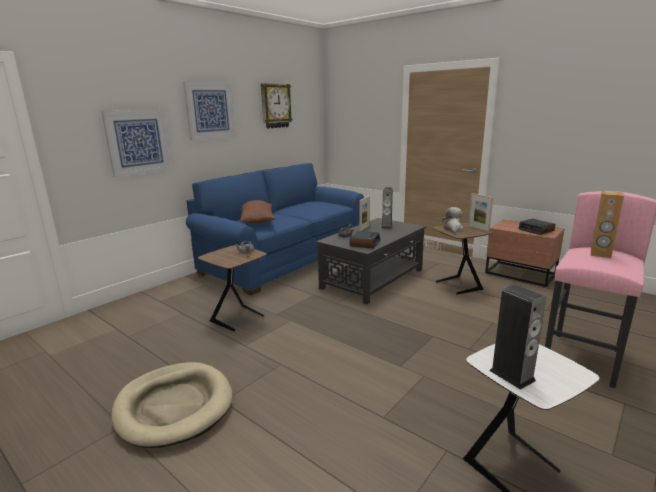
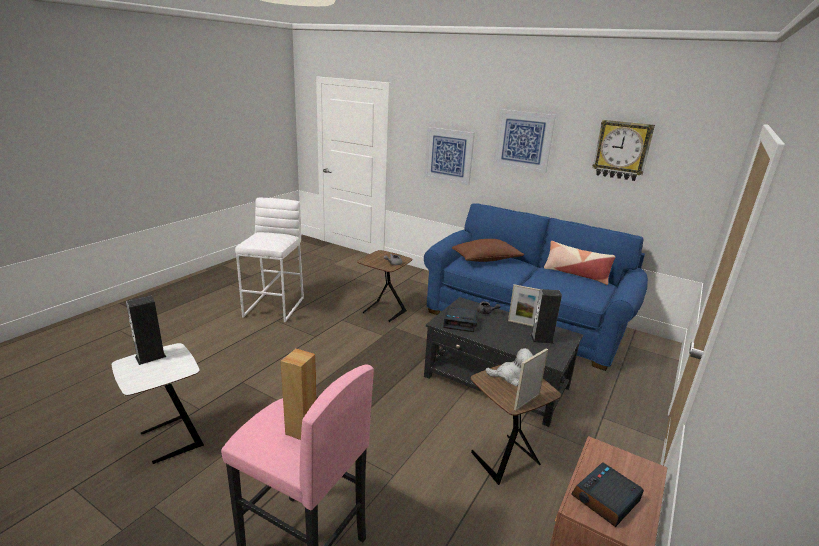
camera: 80 degrees right, 5 degrees up
beige dog bed [111,362,233,448] -> white stool [235,198,304,322]
none -> pillow [544,241,615,285]

